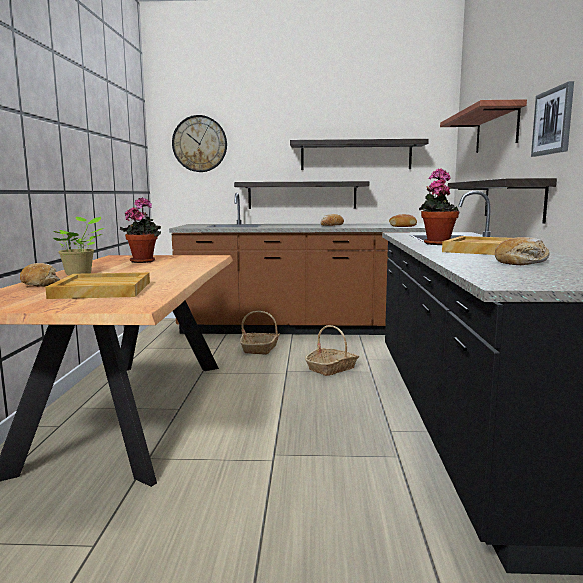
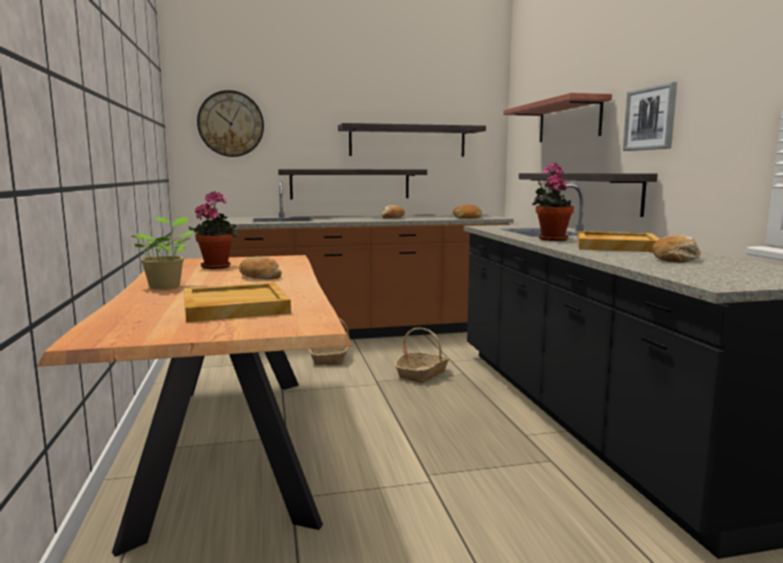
camera: 15 degrees left, 0 degrees up
bread [20,263,60,287] -> bread moved to [239,256,282,280]

